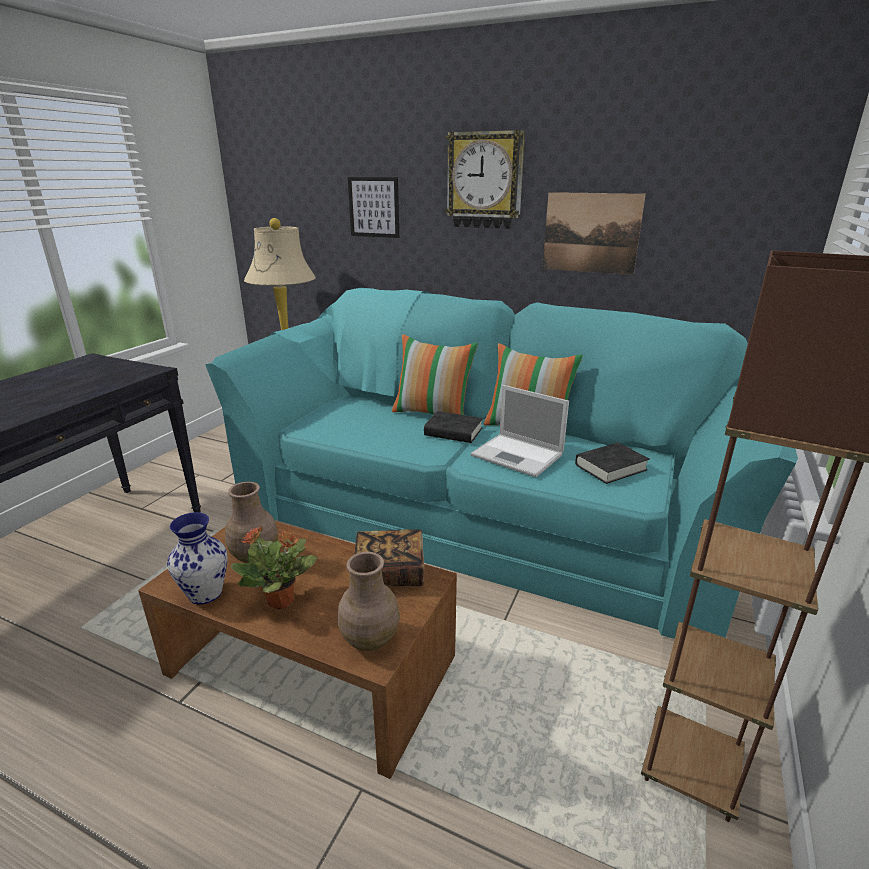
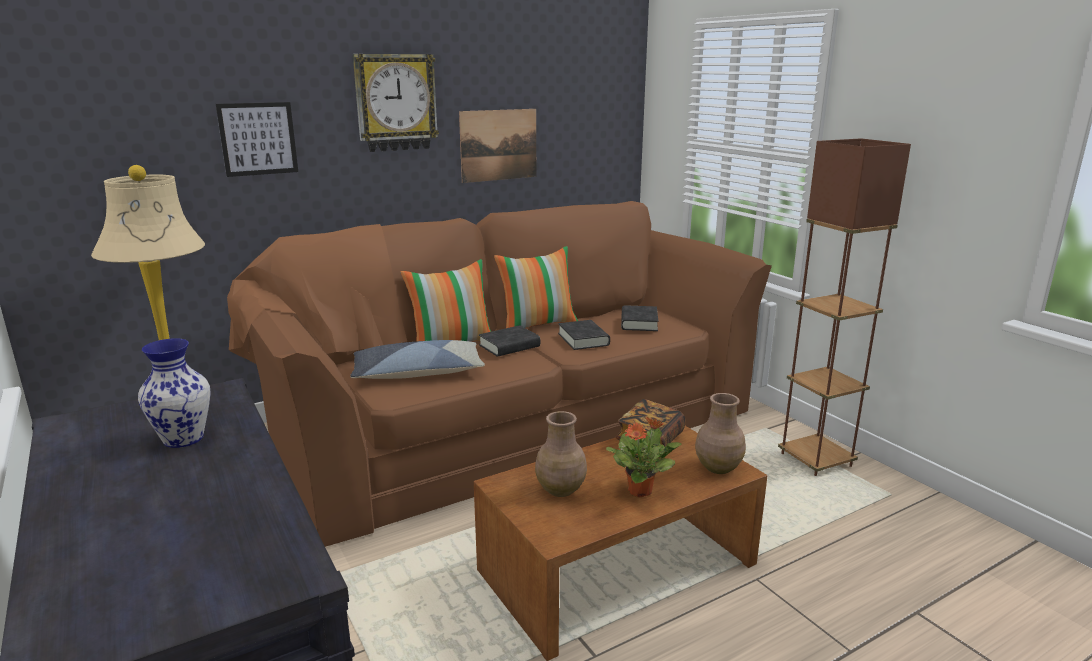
camera: 55 degrees left, 5 degrees down
vase [167,512,228,605] -> vase moved to [138,338,211,448]
turquoise sofa [205,288,798,639] -> brown sofa [227,201,772,547]
laptop [471,385,569,477] -> black book [558,320,610,350]
none -> pillow [350,340,485,379]

